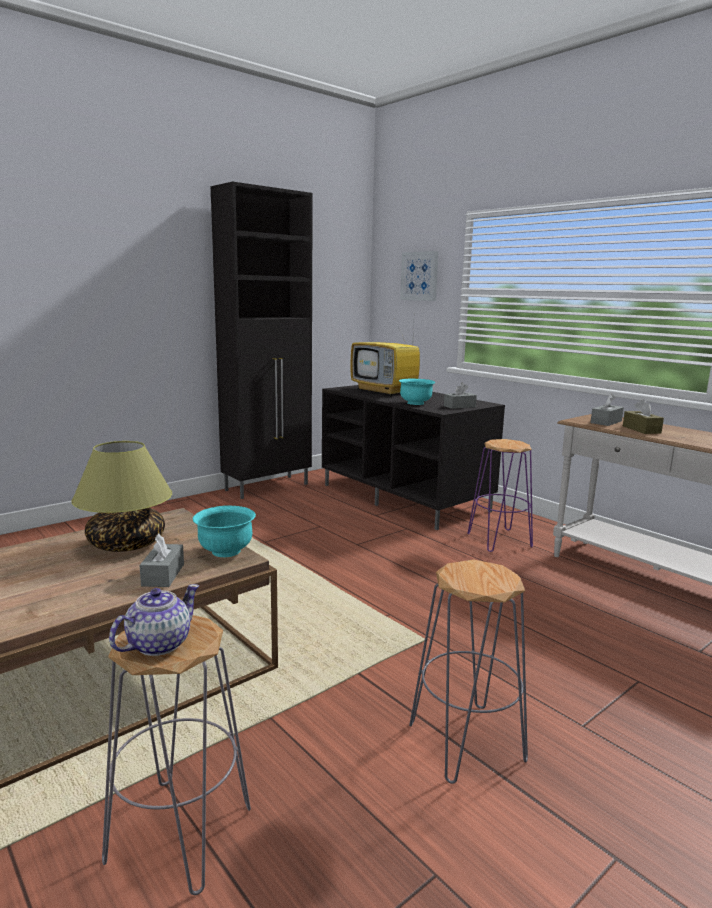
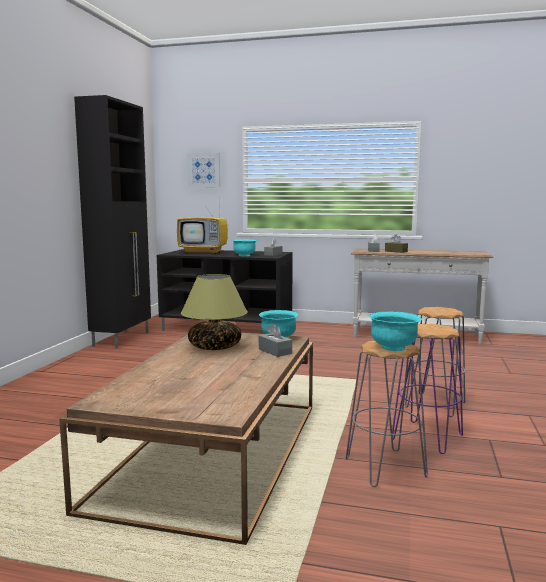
camera: 35 degrees left, 5 degrees down
teapot [109,584,199,656] -> turquoise bowl [369,311,422,351]
purple stool [467,439,533,552] -> purple stool moved to [392,324,463,454]

